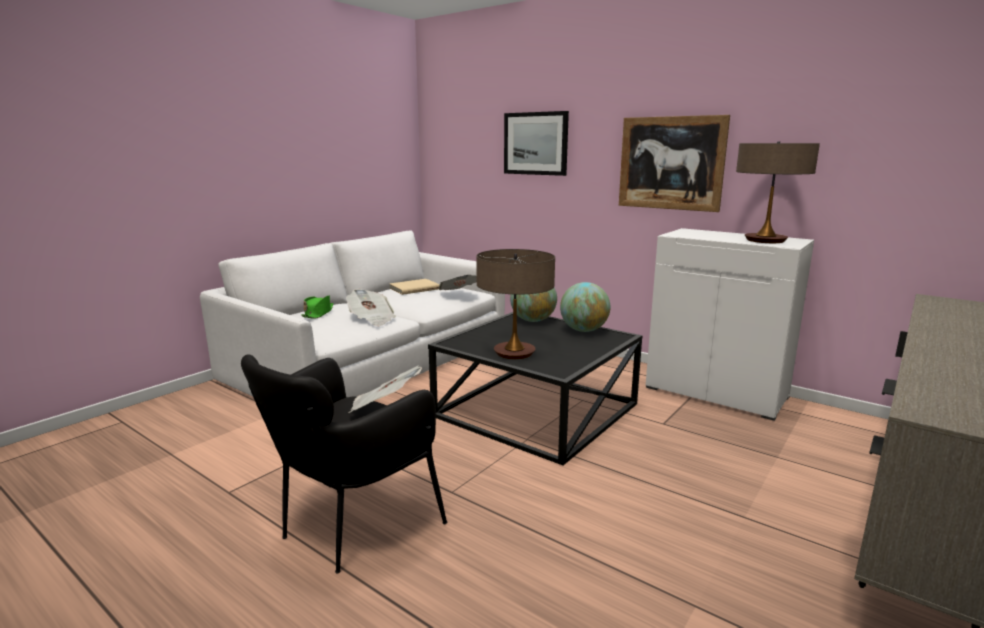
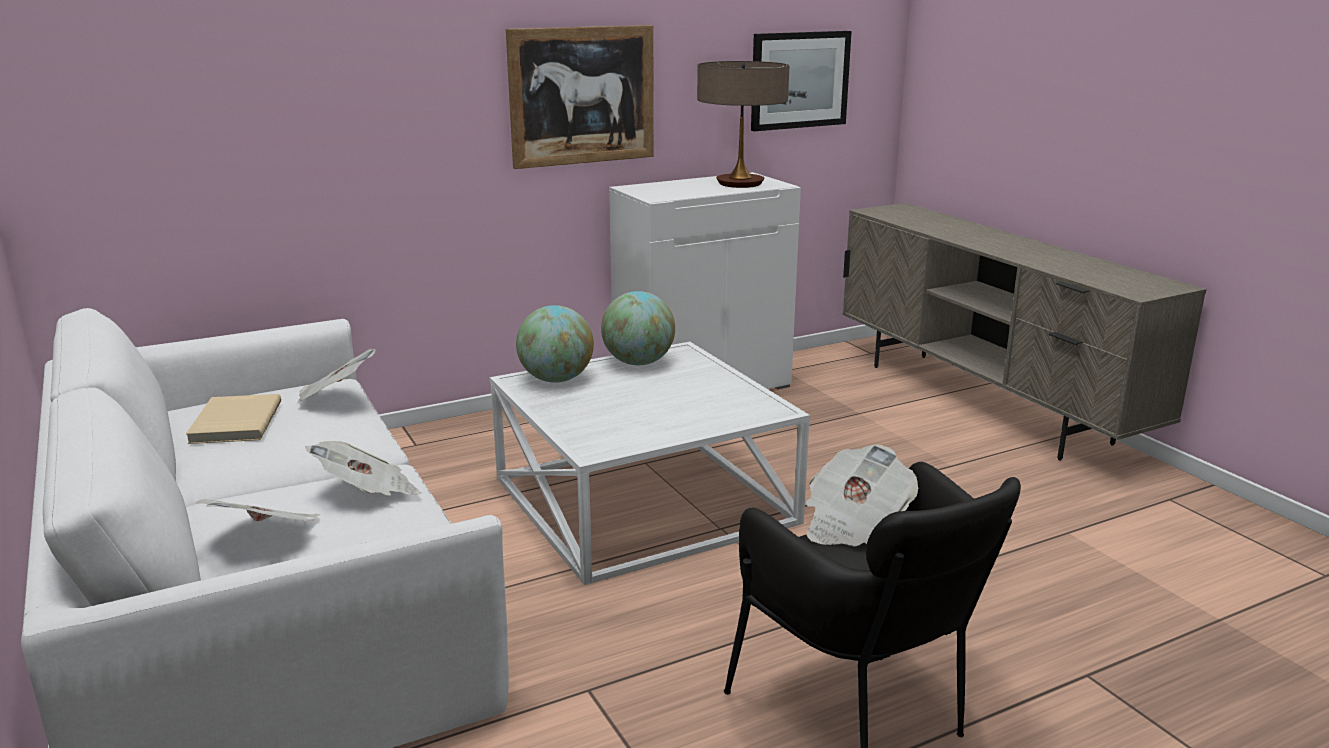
camera: 65 degrees left, 5 degrees up
green hat [301,295,333,319] -> newspaper [195,500,320,521]
black coffee table [428,312,642,466] -> white coffee table [490,342,810,585]
table lamp [476,249,555,359] -> none
picture [504,111,569,176] -> picture moved to [751,31,852,131]

